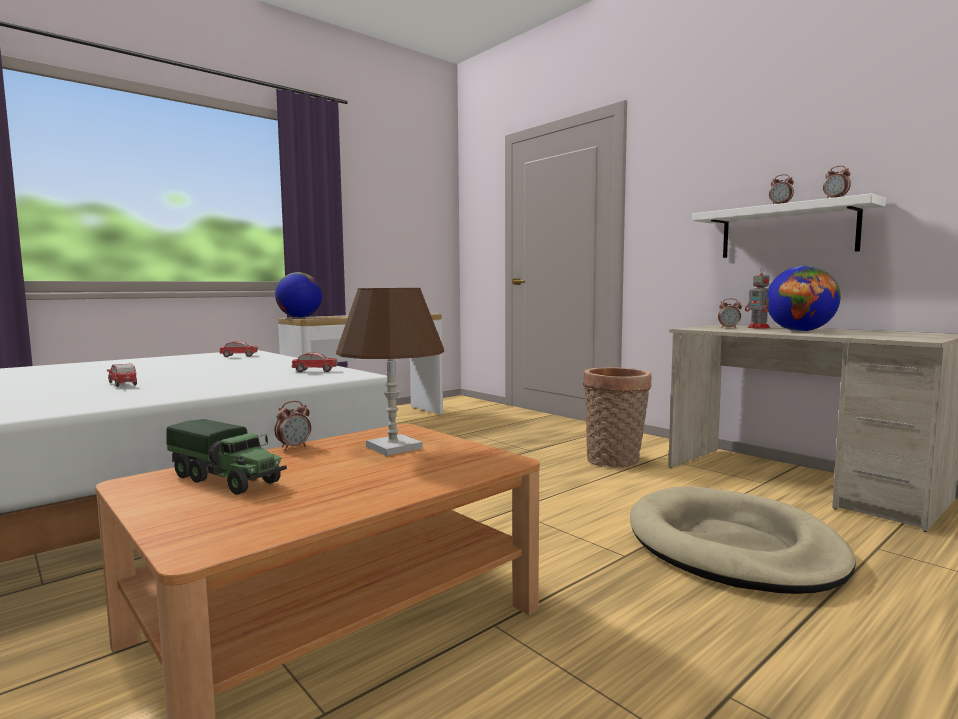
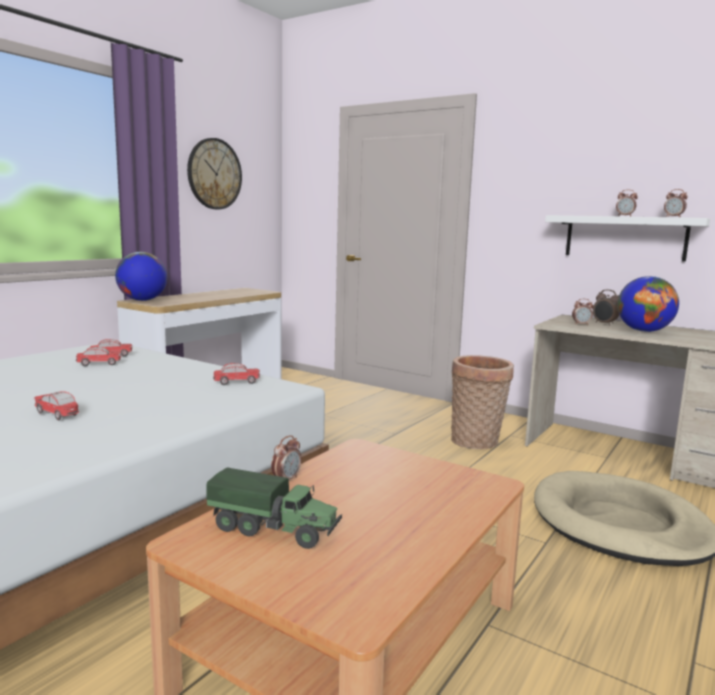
camera: 15 degrees left, 5 degrees up
brown table lamp [336,288,444,456] -> none
toy robot [745,268,770,329] -> alarm clock [593,290,619,325]
none -> toy car [76,347,121,366]
none -> wall clock [187,138,242,209]

